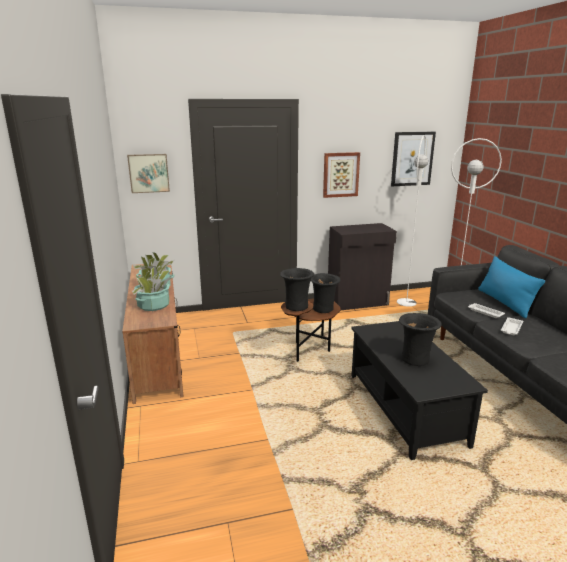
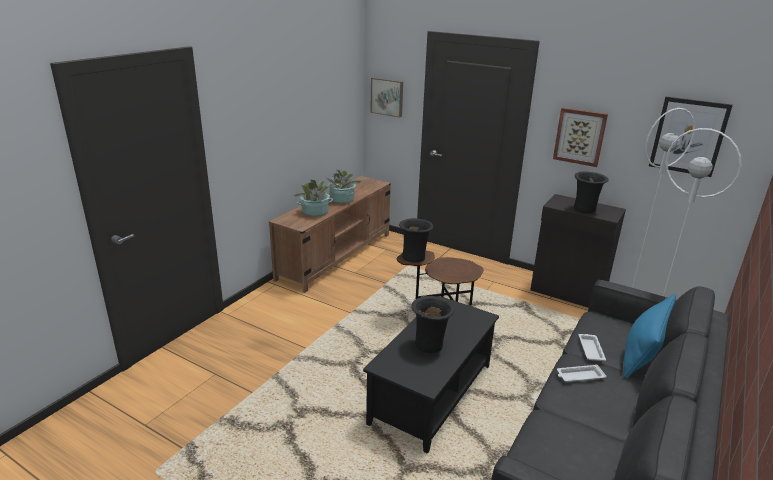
camera: 45 degrees right, 5 degrees up
black vase [311,273,341,313] -> black vase moved to [574,171,609,213]

